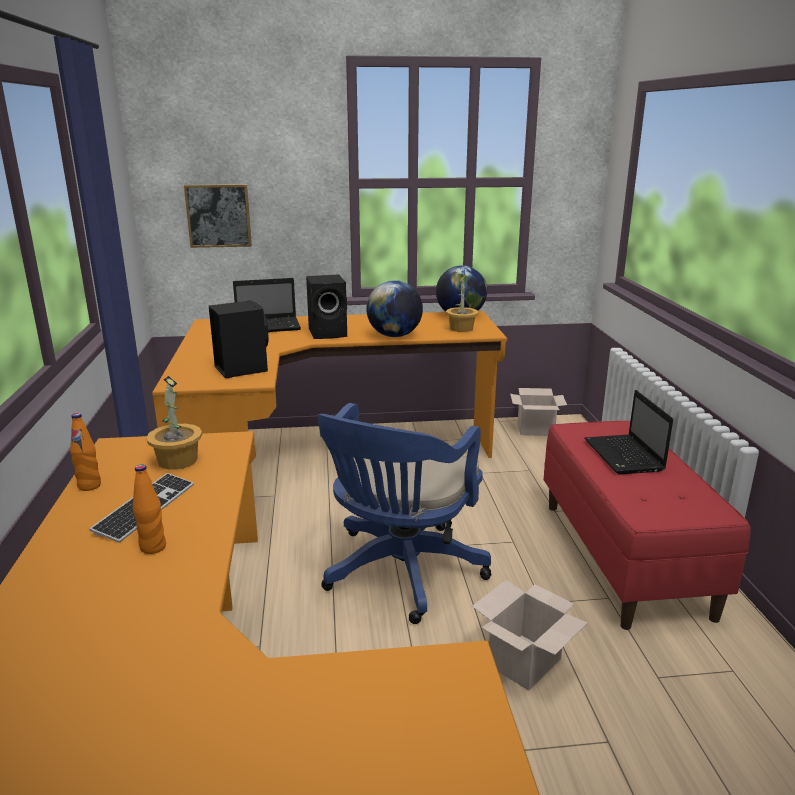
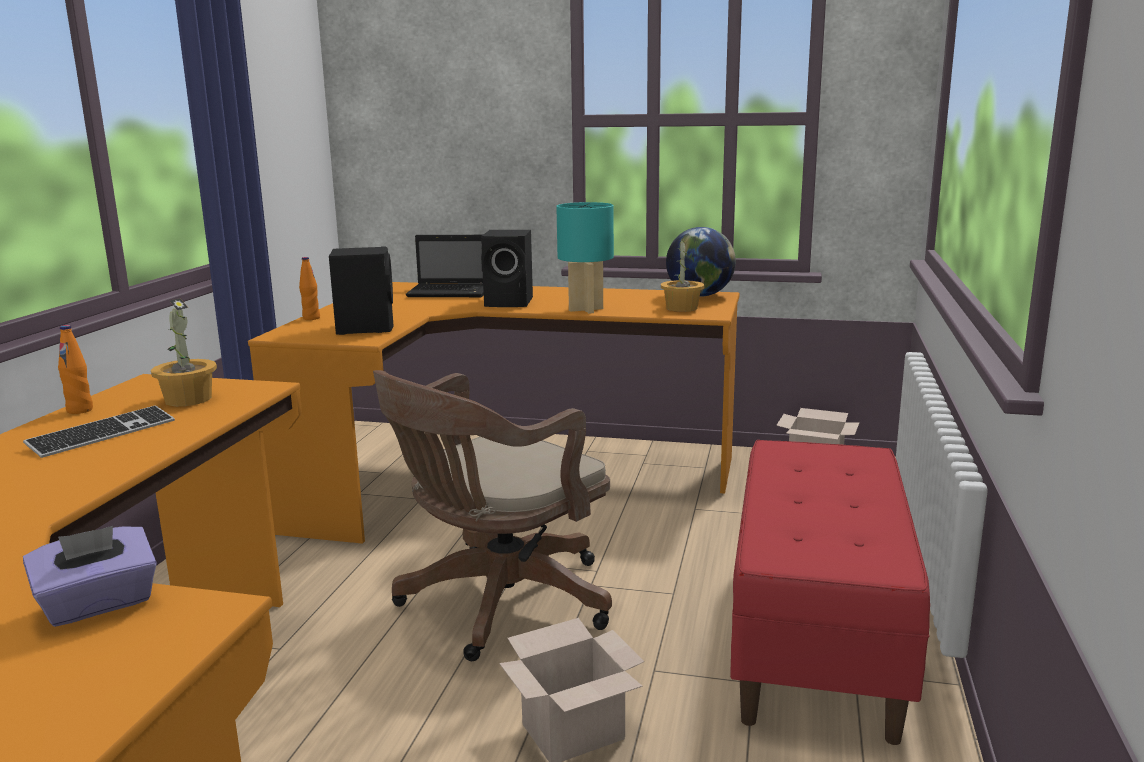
camera: 20 degrees right, 5 degrees down
orange bottle [133,465,166,554] -> orange bottle moved to [299,257,320,320]
picture [184,184,252,248] -> none
blue office chair [318,403,491,624] -> brown office chair [373,370,612,661]
globe [366,280,423,337] -> turquoise table lamp [556,202,614,314]
laptop [584,390,673,474] -> none
none -> purple tissue box [23,526,157,627]

